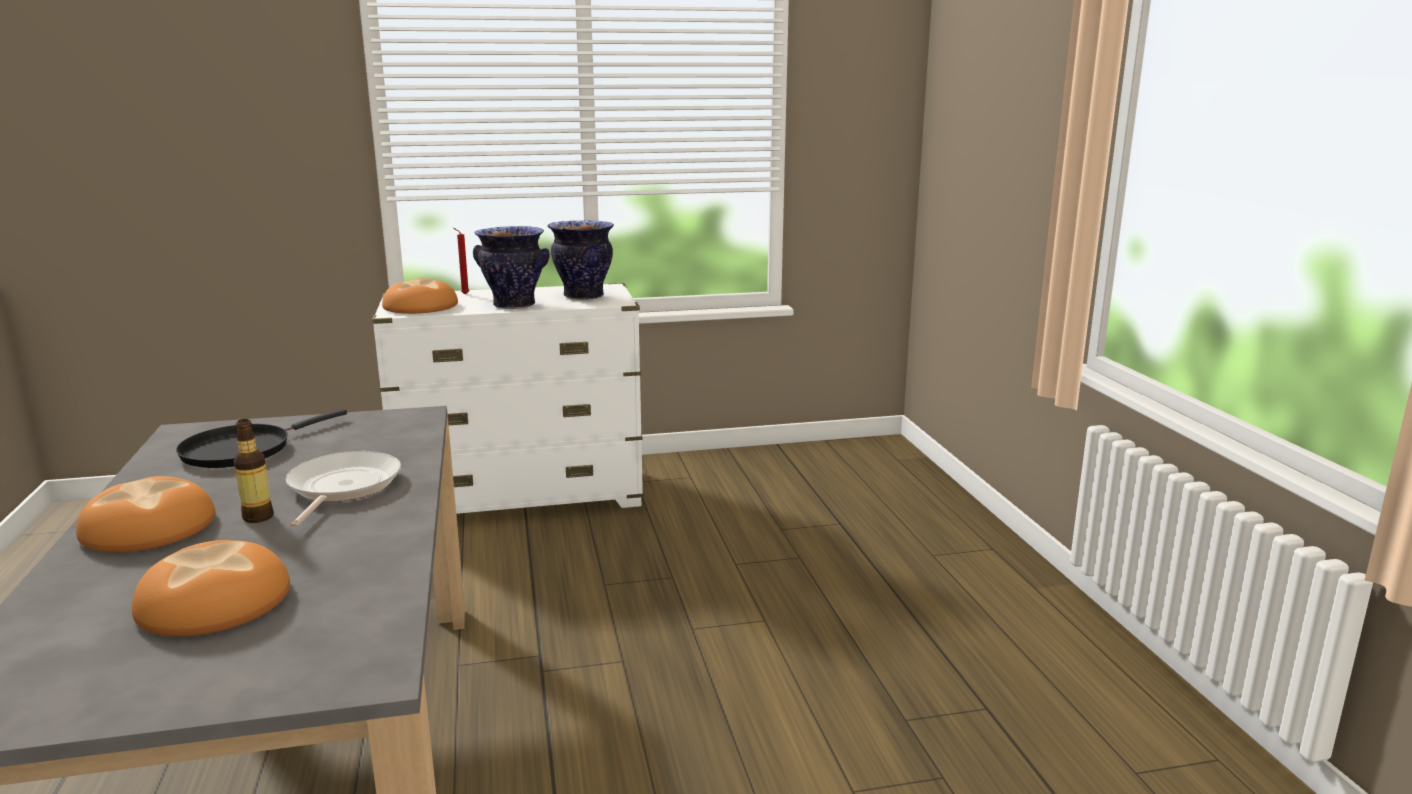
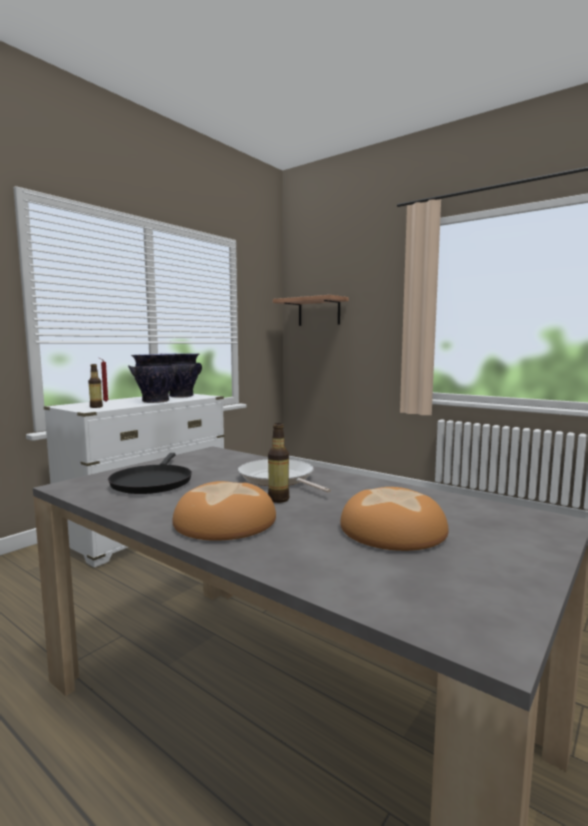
camera: 40 degrees left, 10 degrees down
bread [382,278,458,314] -> bottle [88,364,103,408]
none -> shelf [273,295,349,326]

